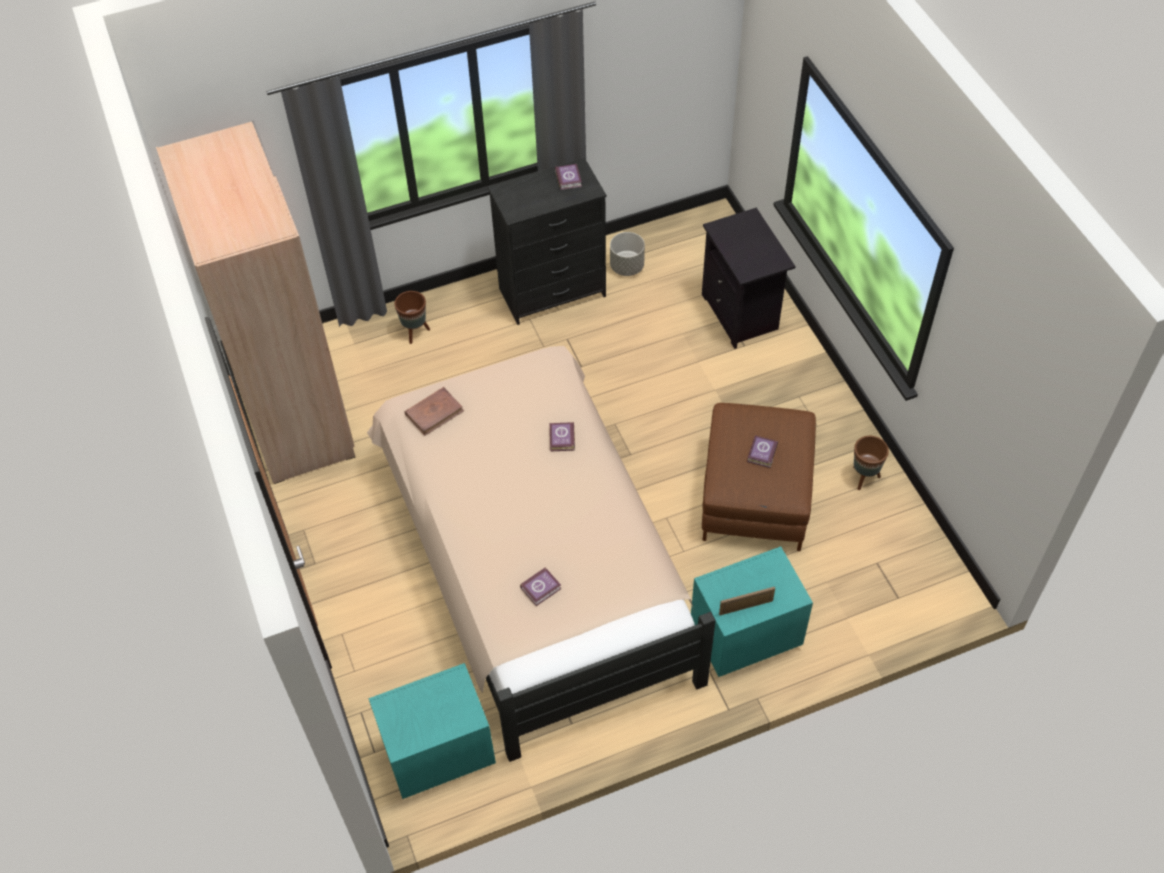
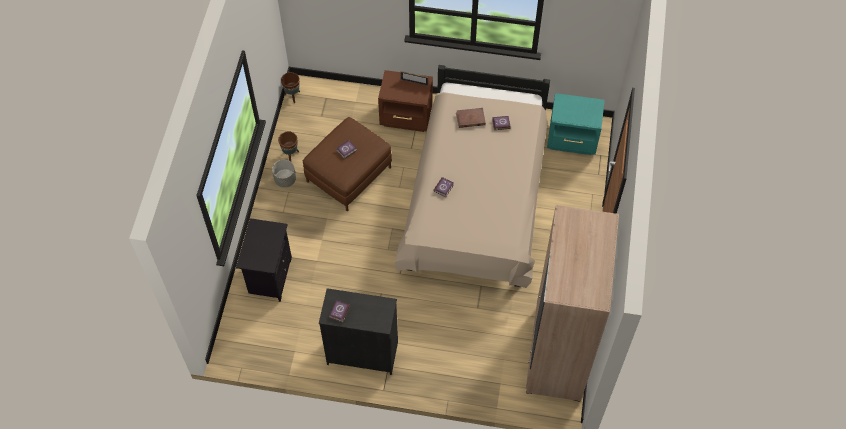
camera: 150 degrees left, 5 degrees up
brown planter [394,291,430,344] -> brown planter moved to [281,72,300,103]
brown book [405,387,464,436] -> brown book moved to [456,108,486,128]
grey planter [610,232,645,276] -> grey planter moved to [272,160,296,188]
turquoise nightstand [691,546,813,677] -> brown nightstand [378,70,433,132]

